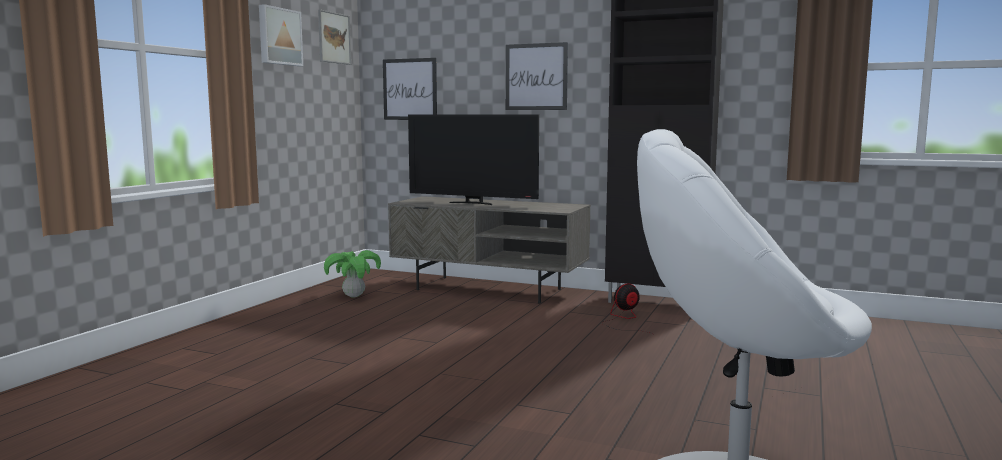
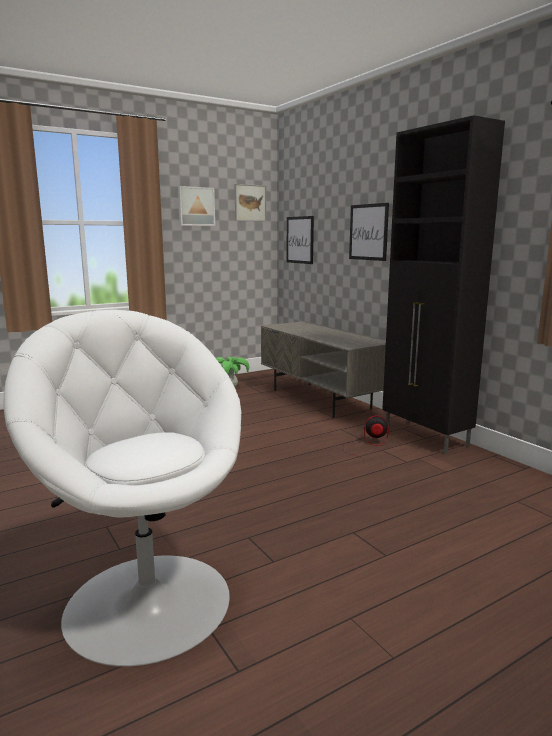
camera: 35 degrees right, 5 degrees up
television [408,114,539,205] -> none

